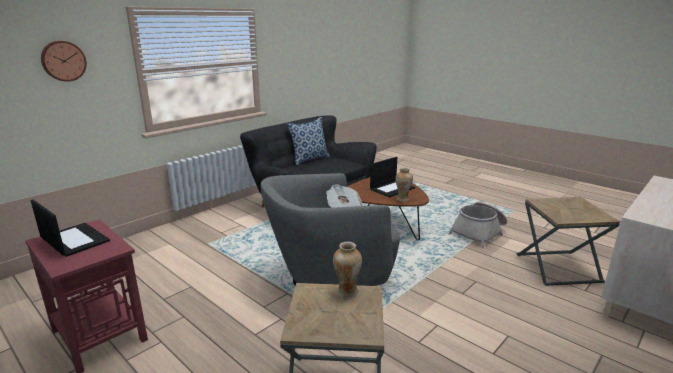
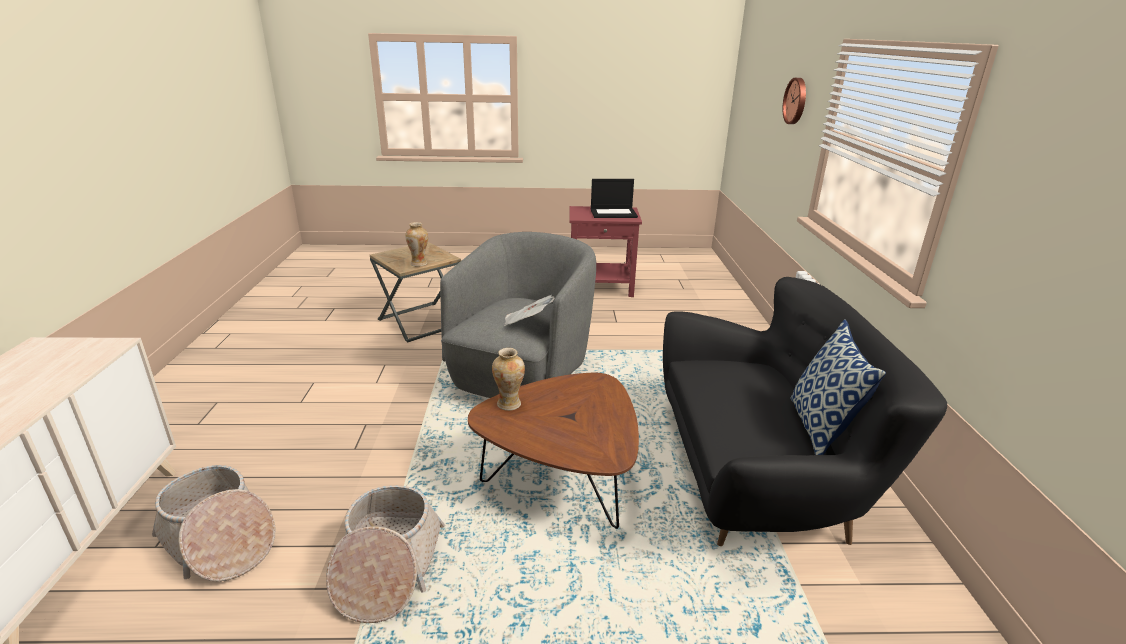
camera: 135 degrees right, 5 degrees up
laptop [370,157,415,198] -> none
brown side table [516,197,620,286] -> basket [152,465,275,582]

